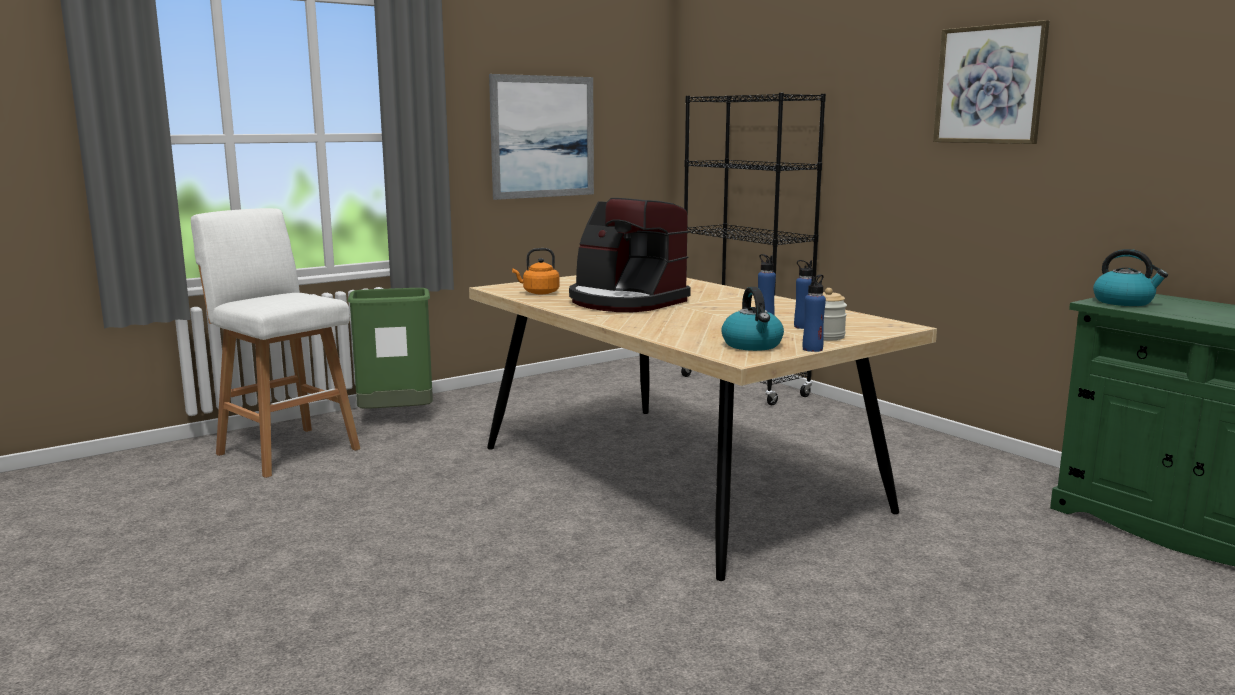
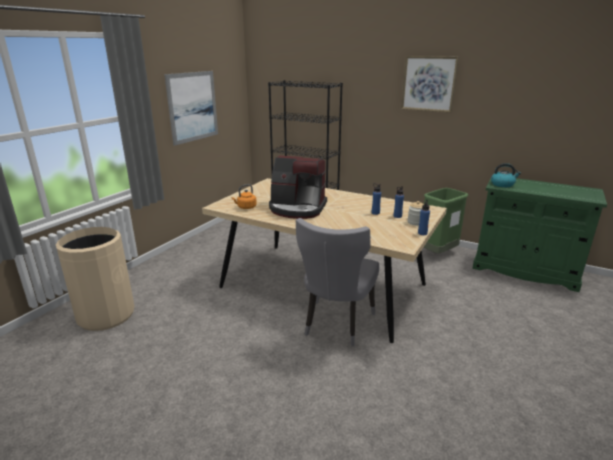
camera: 25 degrees left, 10 degrees up
white stool [191,208,360,478] -> beige trash can [56,227,134,331]
green trash can [347,288,433,409] -> green trash can moved to [423,188,468,253]
kettle [721,287,784,351] -> none
none -> grey chair [296,218,380,346]

